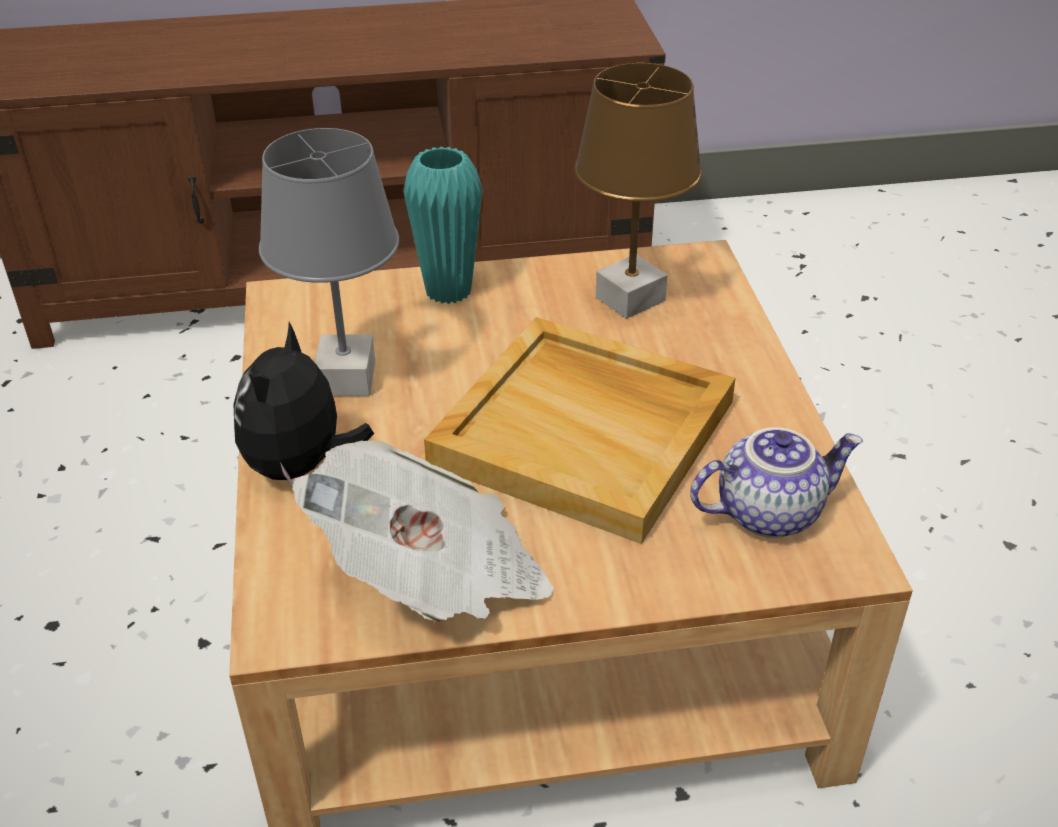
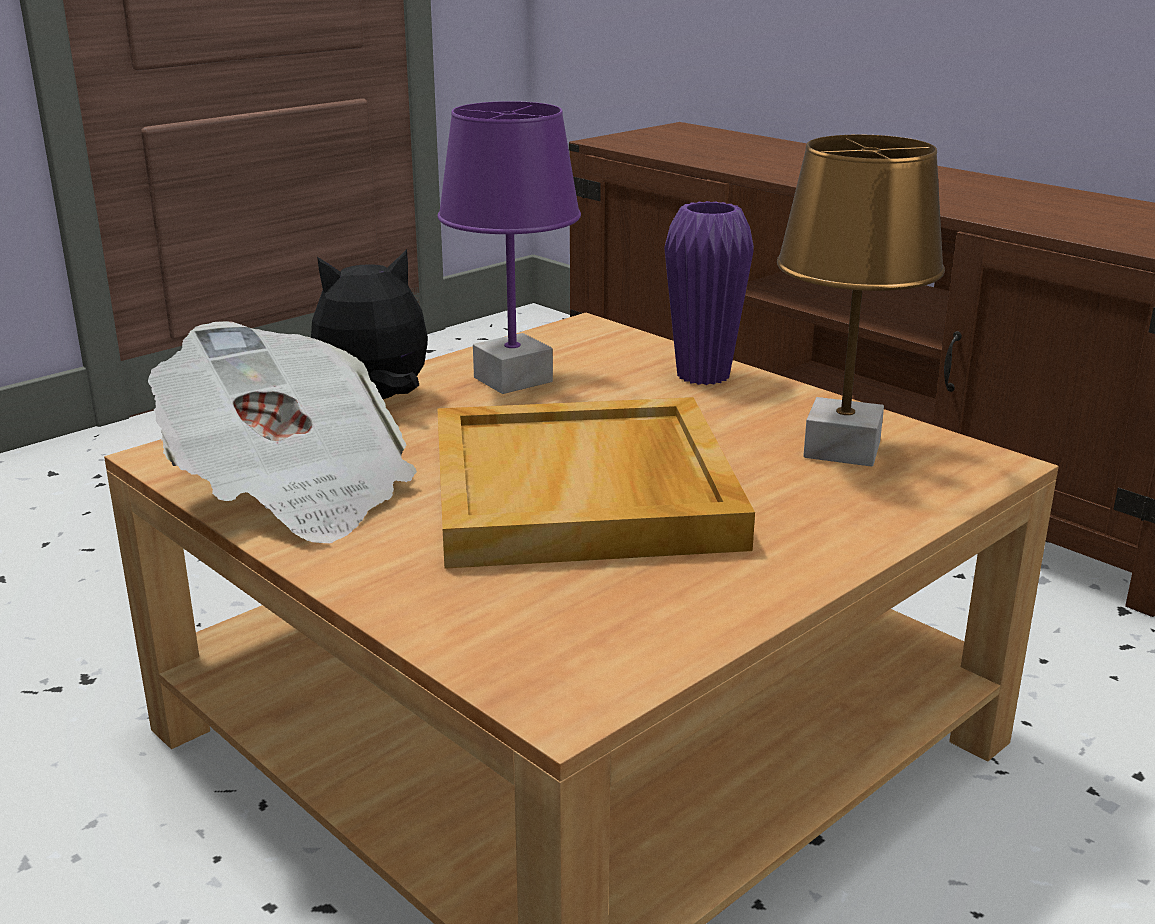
camera: 55 degrees right, 15 degrees down
grey table lamp [259,128,399,396] -> purple table lamp [438,101,581,394]
turquoise vase [403,146,482,304] -> purple vase [664,201,754,385]
teapot [690,427,863,538] -> none

